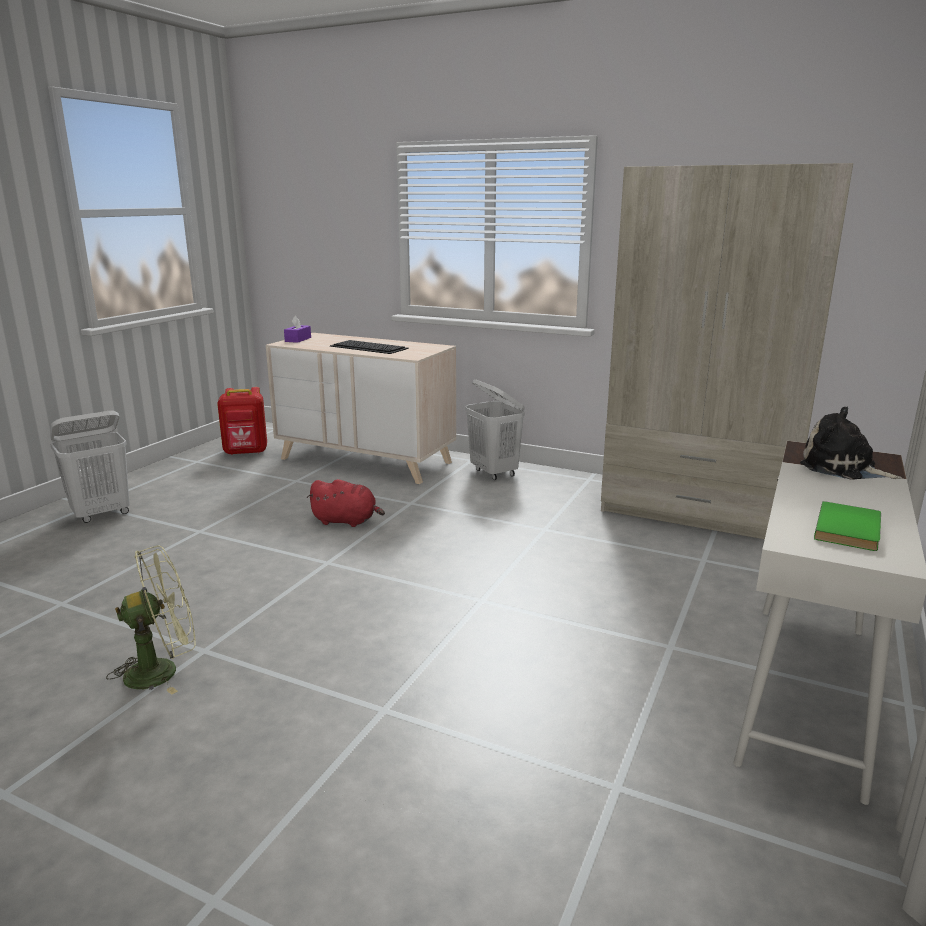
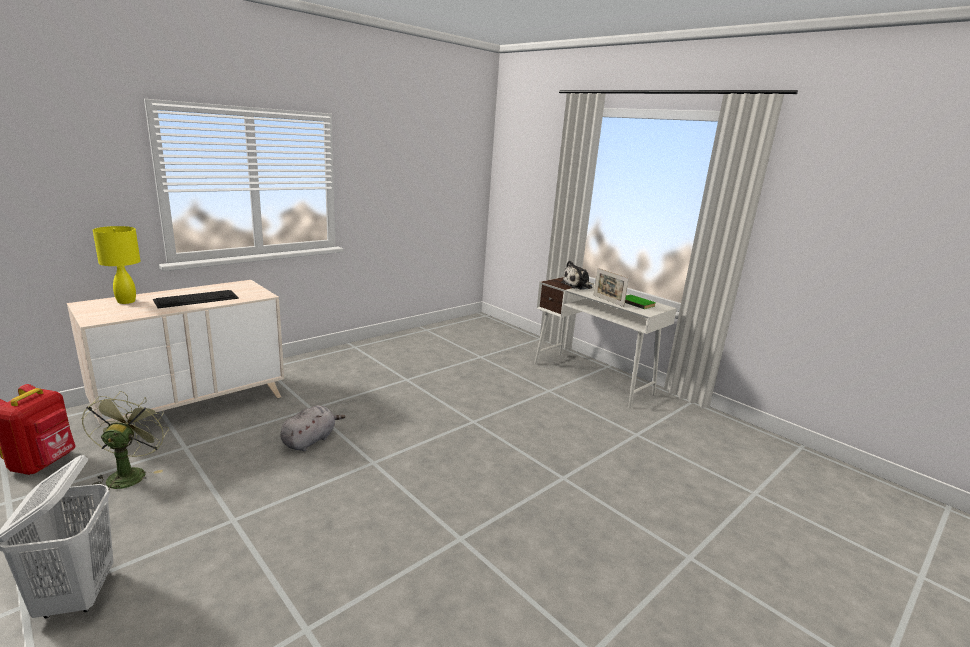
camera: 70 degrees left, 0 degrees up
green fan [106,546,196,695] -> green fan moved to [81,391,169,490]
purple tissue box [284,316,311,343] -> none
red plush toy [307,479,385,527] -> grey plush toy [280,405,346,451]
white laundry basket [465,380,525,480] -> none
beige wardrobe [601,163,853,539] -> none
none -> yellow table lamp [93,226,140,304]
none -> picture frame [593,268,629,307]

